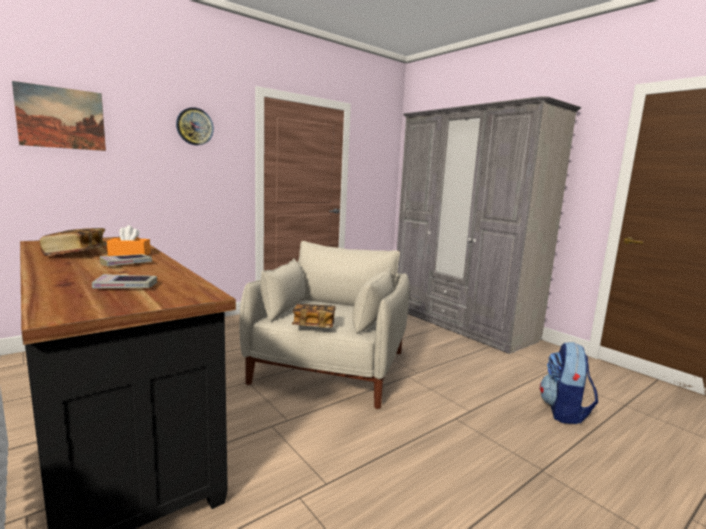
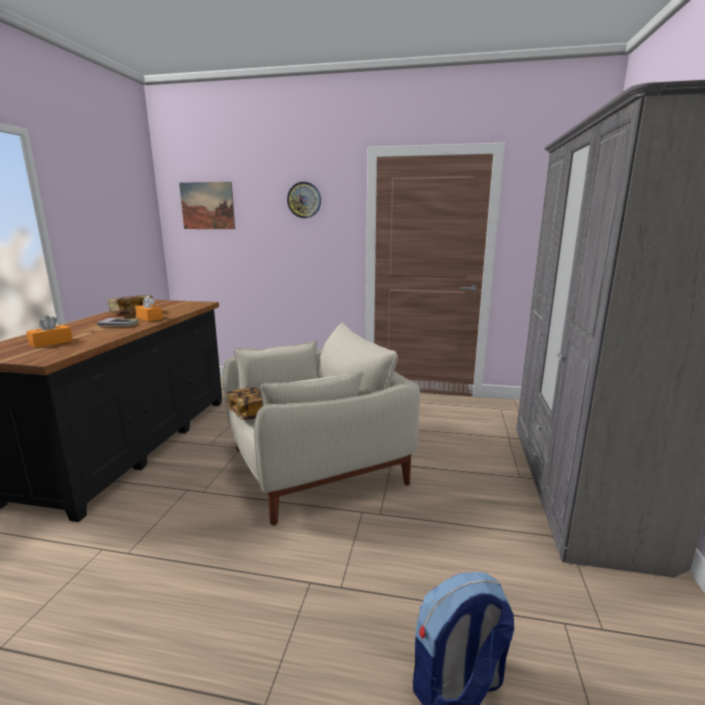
camera: 50 degrees right, 5 degrees up
book [92,274,157,289] -> orange tissue box [26,315,73,348]

